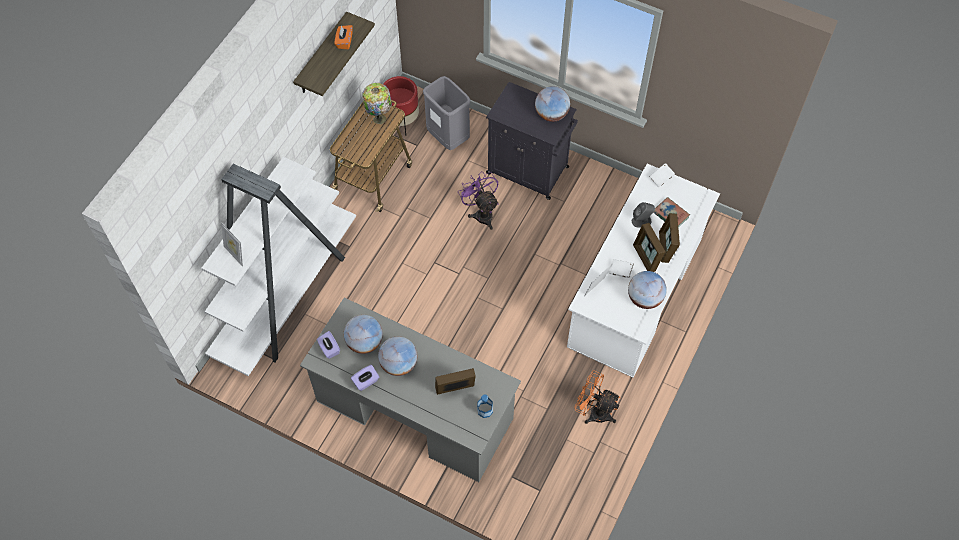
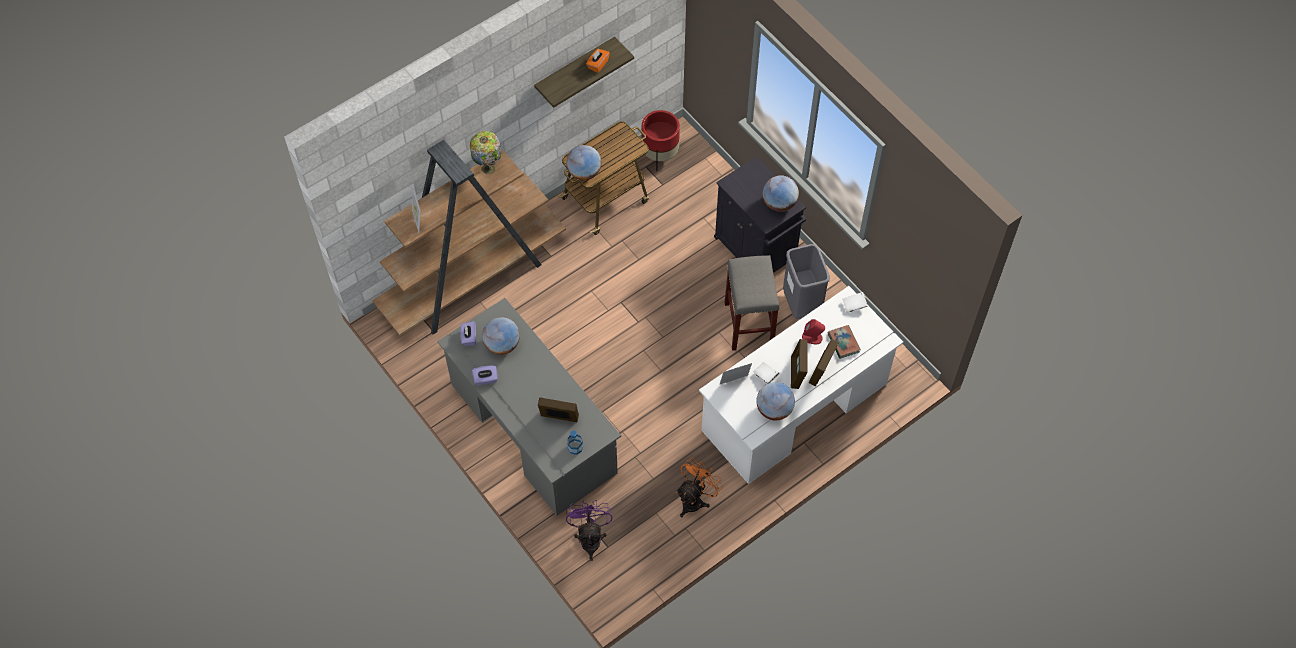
camera: 25 degrees right, 0 degrees up
white bookcase [201,157,356,376] -> brown bookcase [372,140,566,336]
table lamp [362,83,392,124] -> table lamp moved to [470,131,501,175]
globe [378,336,418,376] -> globe moved to [566,145,601,180]
grey trash can [423,76,471,150] -> grey trash can moved to [783,244,830,319]
purple fan [459,171,499,230] -> purple fan moved to [566,500,613,561]
orange fan [574,370,620,424] -> orange fan turned 75 degrees clockwise [676,457,723,517]
grey speaker [632,202,655,227] -> red speaker [802,319,825,344]
none -> grey stool [725,255,780,351]

